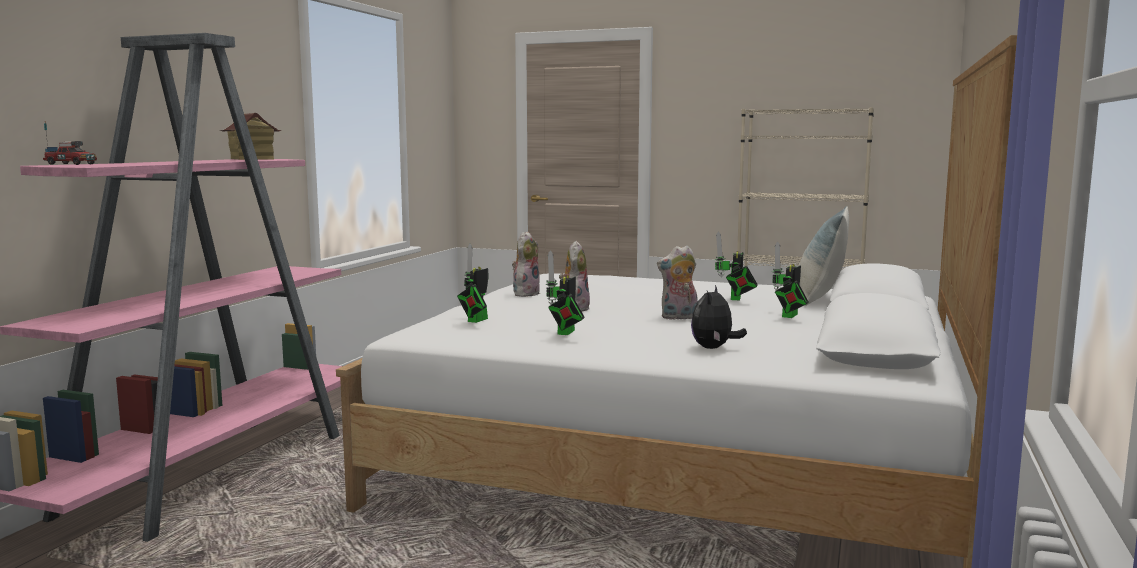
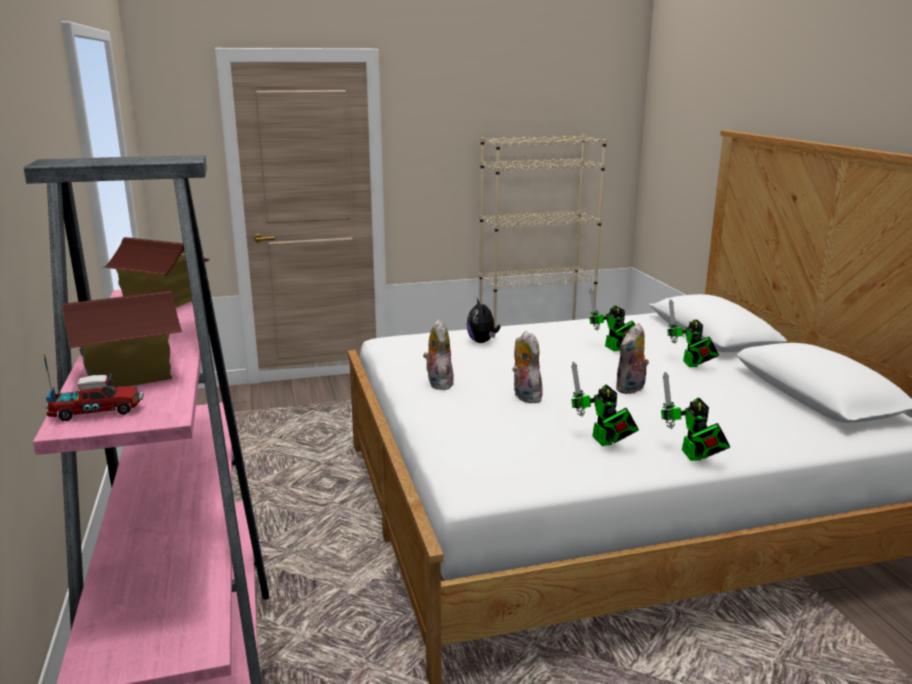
camera: 35 degrees left, 10 degrees up
toy robot [457,244,488,323] -> toy robot moved to [661,372,730,461]
plush toy [691,285,747,349] -> plush toy moved to [467,299,500,343]
pillow [799,206,849,306] -> none
none -> toy house [62,291,182,387]

